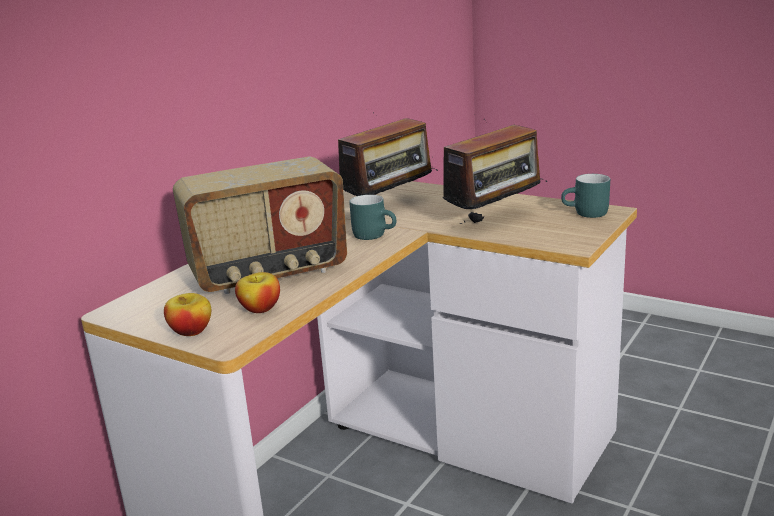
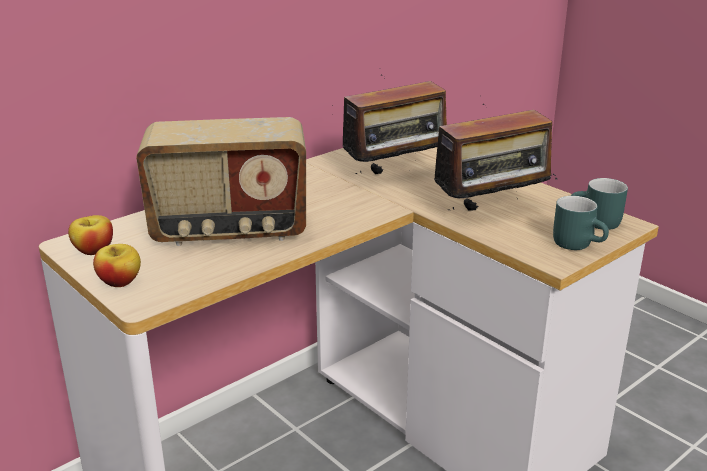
camera: 15 degrees right, 5 degrees up
apple [235,272,280,313] -> apple moved to [68,215,113,255]
turquoise mug [349,195,396,240] -> turquoise mug moved to [553,196,609,250]

